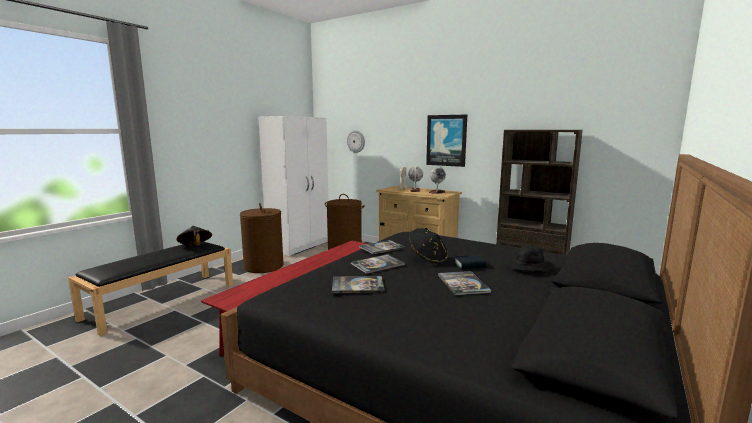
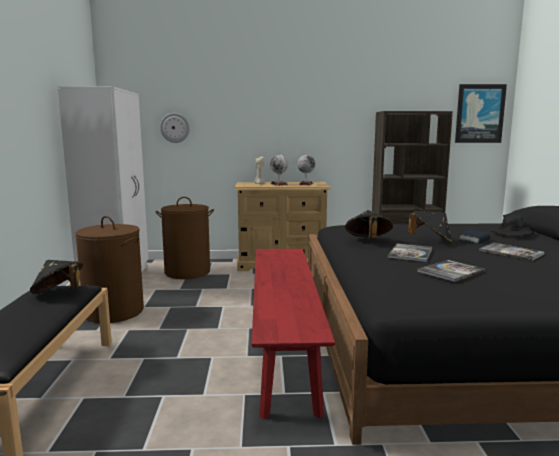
camera: 35 degrees left, 0 degrees up
book [359,240,406,254] -> black hat [345,210,393,238]
picture [426,114,467,167] -> picture moved to [455,84,507,143]

